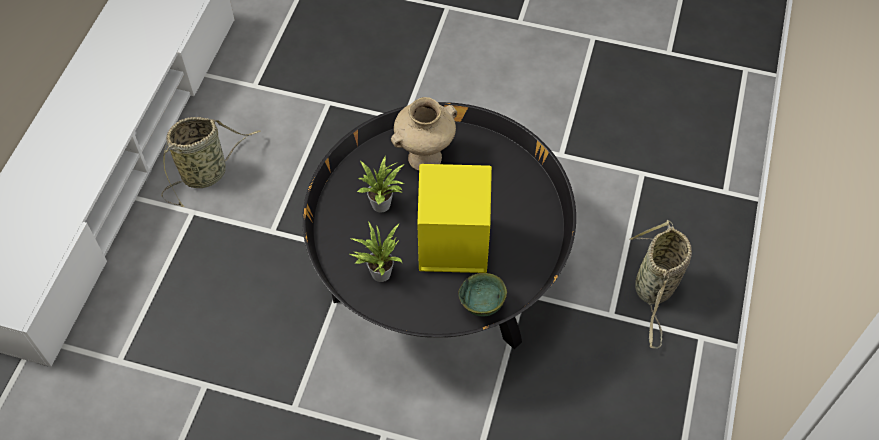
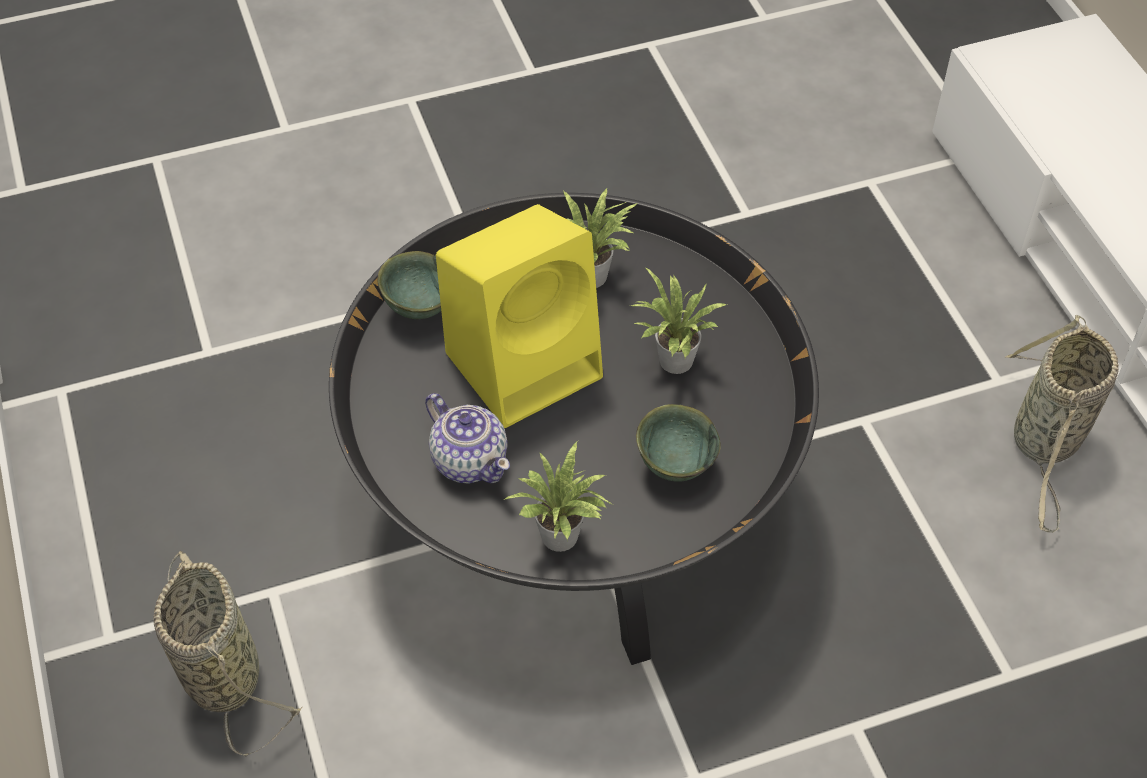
camera: 145 degrees right, 5 degrees down
beige vase [391,97,457,170] -> green bowl [636,404,721,482]
none -> teapot [425,393,510,484]
none -> potted plant [503,442,613,552]

